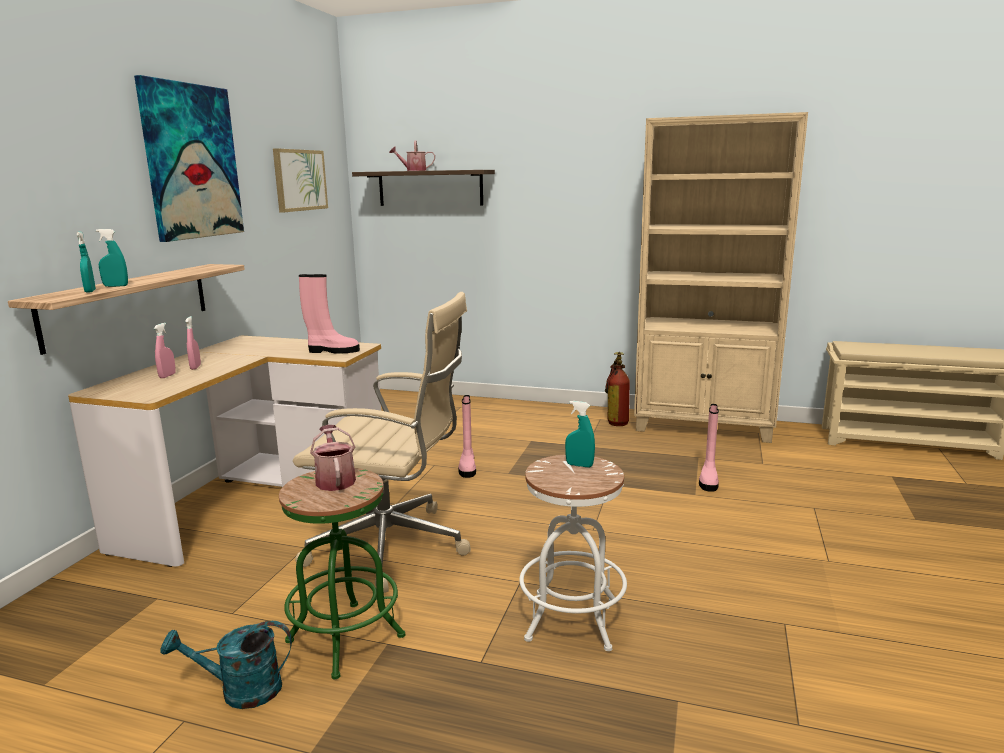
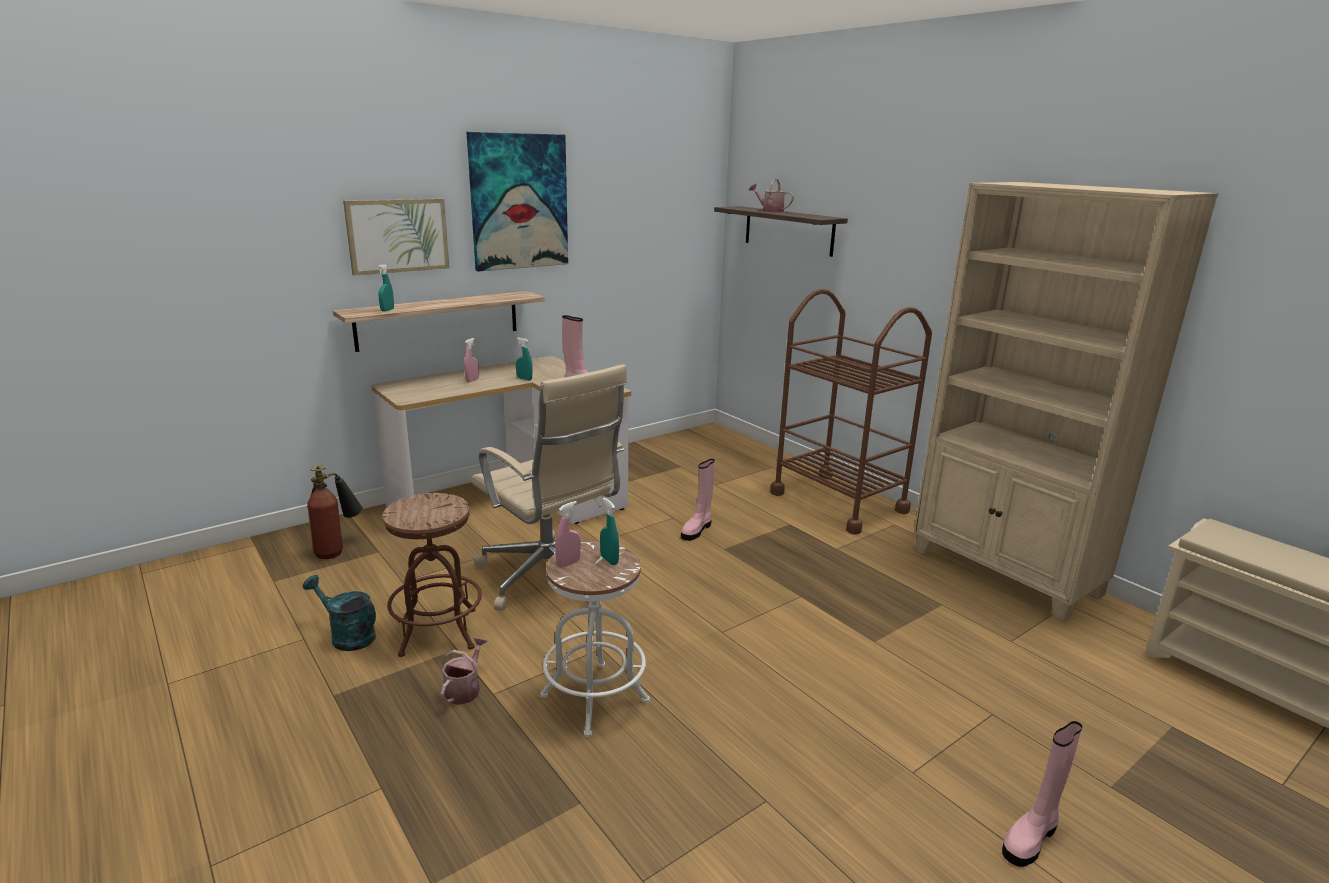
camera: 35 degrees right, 5 degrees up
turquoise spray bottle [96,229,128,287] -> turquoise spray bottle moved to [516,338,533,380]
pink spray bottle [154,323,176,378] -> pink spray bottle moved to [555,501,581,568]
picture [273,148,328,213] -> picture moved to [343,198,449,276]
green stool [279,468,406,679] -> brown stool [383,493,482,657]
watering can [310,425,356,491] -> watering can moved to [441,637,487,705]
fire extinguisher [605,352,630,426] -> fire extinguisher moved to [307,466,363,559]
pink boot [699,404,719,492] -> pink boot moved to [1002,721,1082,867]
none -> brown cart [770,289,932,535]

